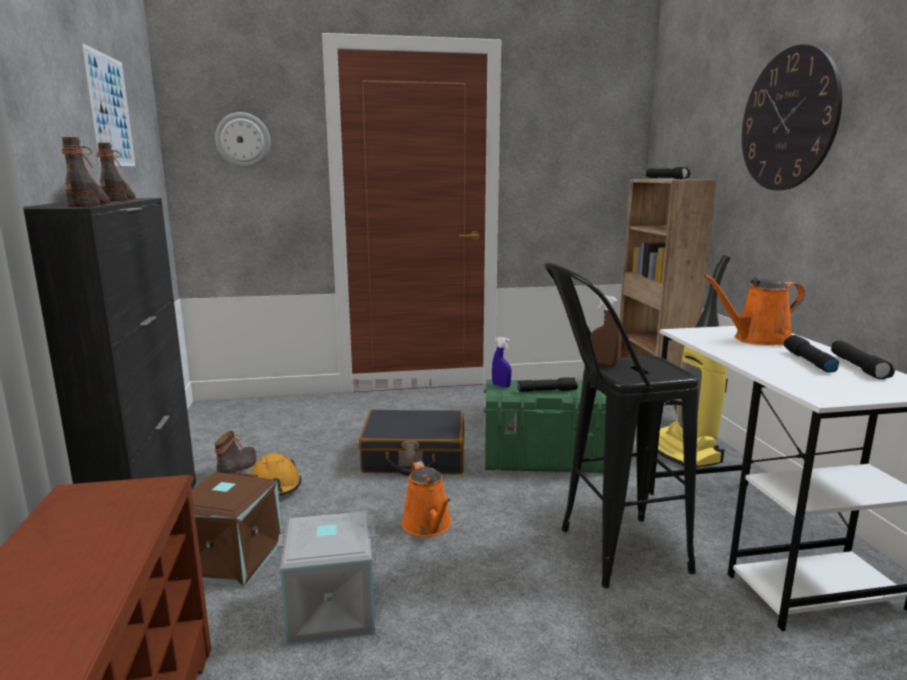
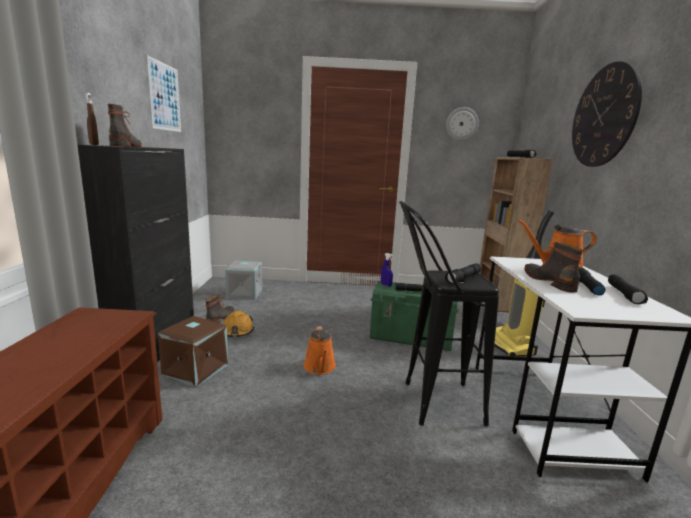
camera: 10 degrees right, 0 degrees up
boot [96,143,136,201] -> boot moved to [524,242,583,293]
wall clock [215,112,271,168] -> wall clock moved to [446,107,479,141]
grey storage box [277,511,376,645] -> grey storage box moved to [225,261,262,300]
black suitcase [359,409,464,476] -> none
brown spray bottle [590,295,620,366] -> brown spray bottle moved to [86,93,99,145]
none -> black flashlight [445,263,481,284]

